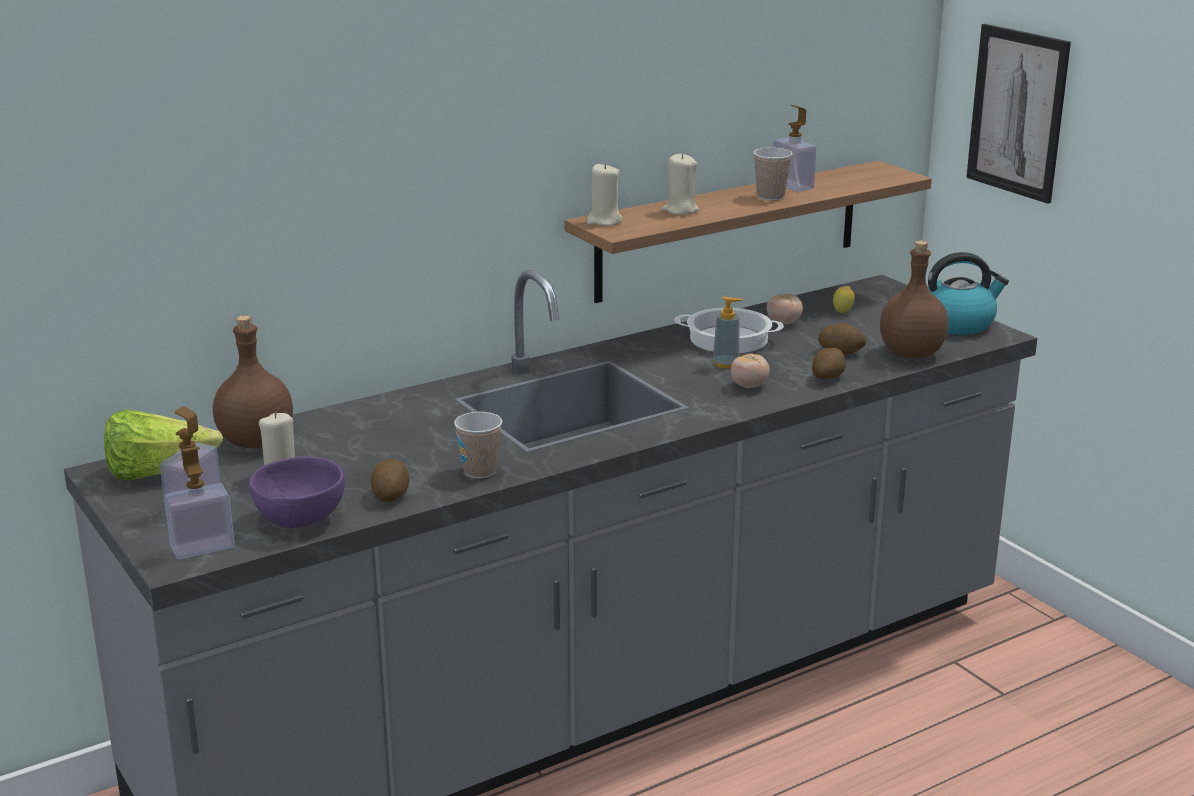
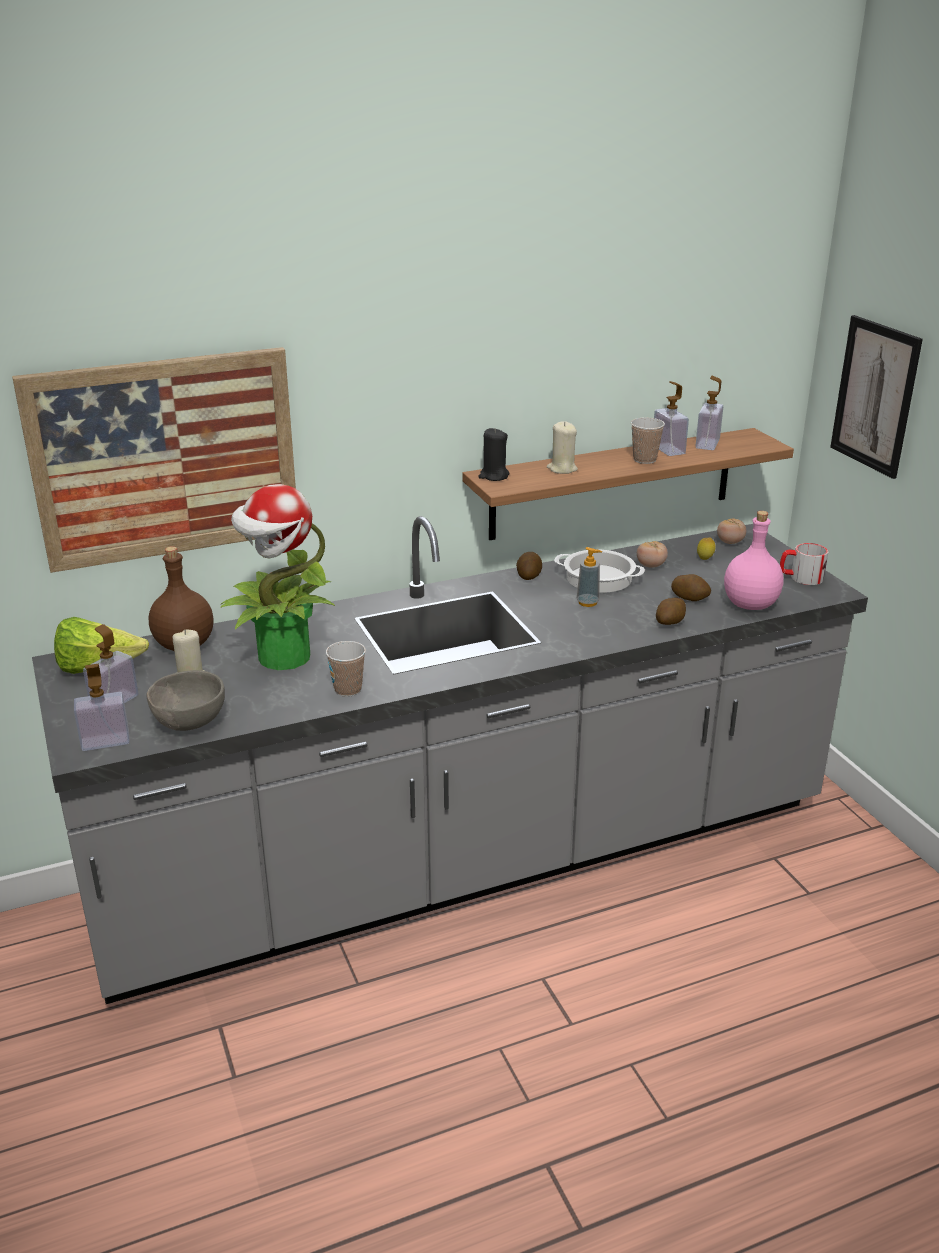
camera: 10 degrees right, 5 degrees up
purple bowl [249,456,345,528] -> grey bowl [147,670,225,731]
potato [370,459,409,502] -> potato moved to [516,552,542,580]
beige candle [587,163,622,226] -> black candle [478,428,510,481]
tomato [731,353,770,388] -> tomato moved to [717,518,746,544]
brown bottle [880,241,948,358] -> pink bottle [724,511,784,610]
kettle [928,252,1009,335] -> mug [780,543,828,585]
none -> picture [12,347,296,573]
none -> potted plant [220,484,335,670]
none -> soap dispenser [696,376,723,450]

